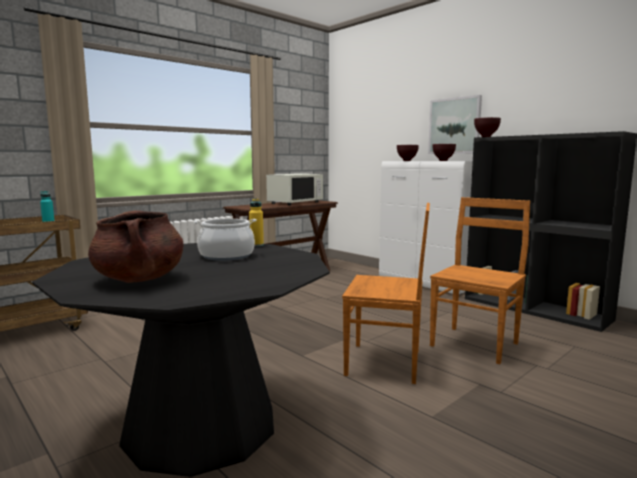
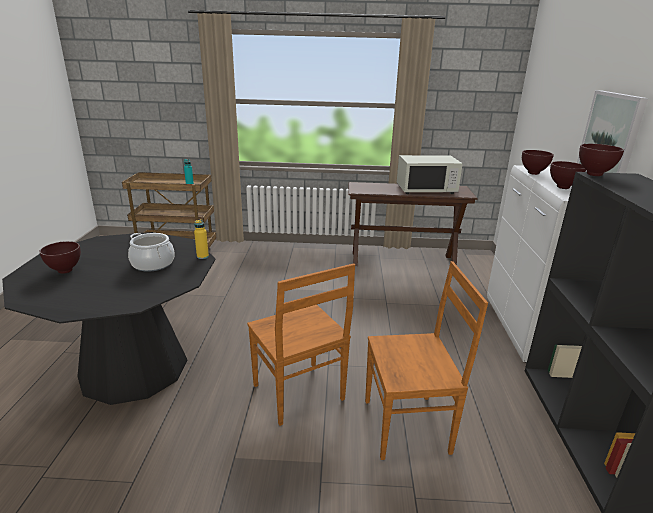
camera: 45 degrees right, 15 degrees up
brown cooking pot [88,211,183,283] -> brown bowl [39,241,81,274]

